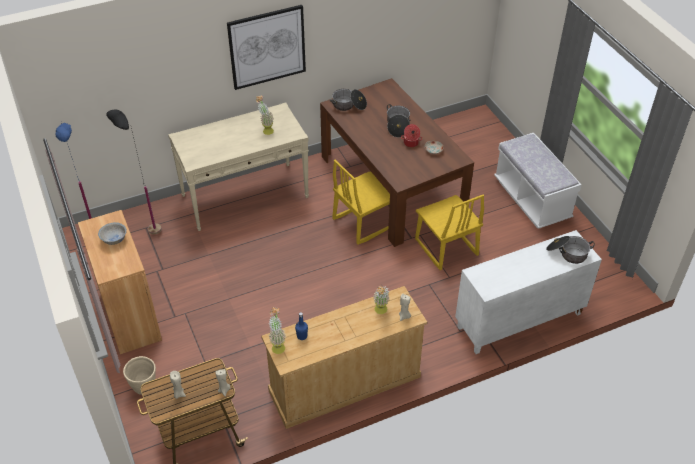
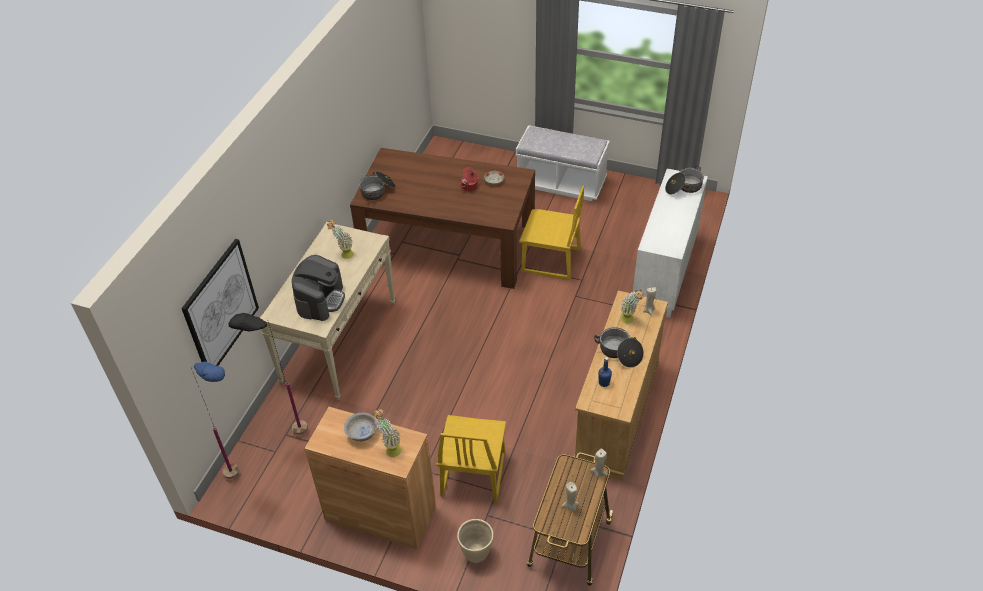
camera: 45 degrees left, 0 degrees up
picture [227,5,306,90] -> picture moved to [181,239,259,366]
potted plant [268,307,286,354] -> potted plant moved to [373,409,401,457]
yellow chair [332,160,390,245] -> yellow chair moved to [436,415,506,503]
cooking pot [387,104,411,137] -> cooking pot moved to [594,327,644,368]
none -> coffee machine [292,255,345,321]

